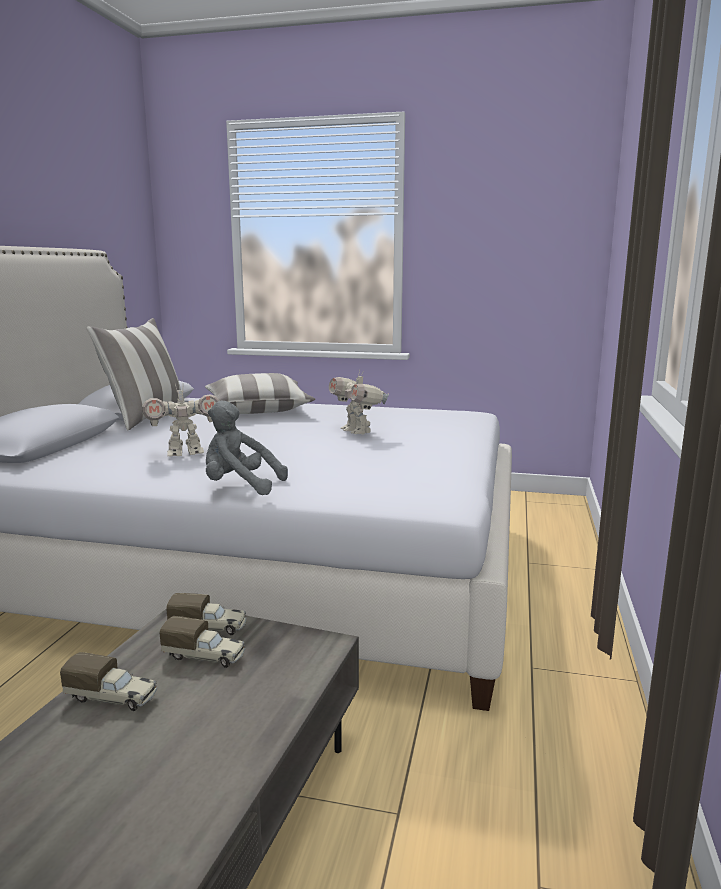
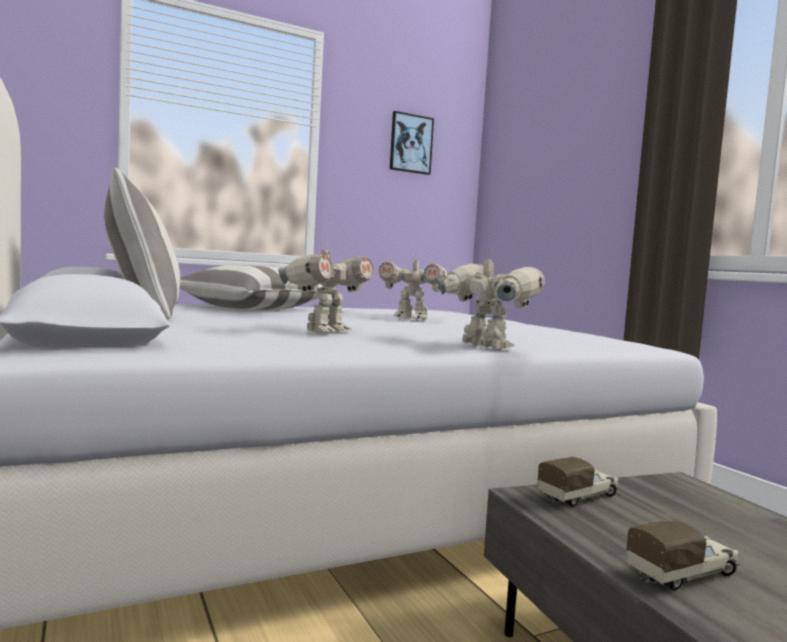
camera: 40 degrees left, 10 degrees down
toy truck [159,616,245,668] -> none
grey plush toy [206,400,288,495] -> toy robot [437,249,545,349]
none -> picture [390,111,434,175]

